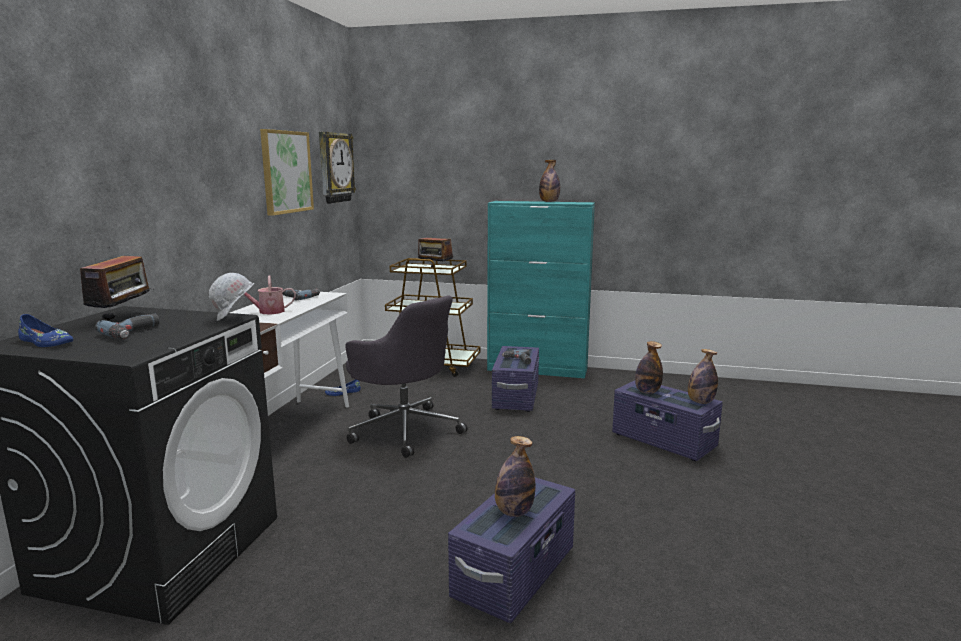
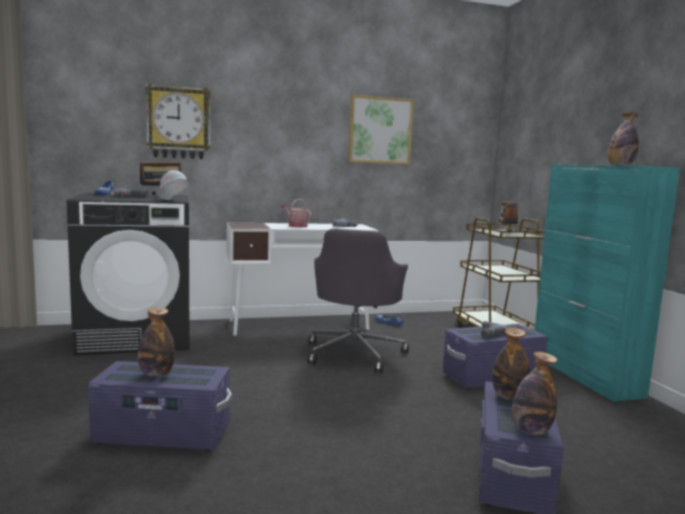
camera: 60 degrees right, 5 degrees down
wall clock [319,132,356,204] -> wall clock moved to [145,84,211,159]

